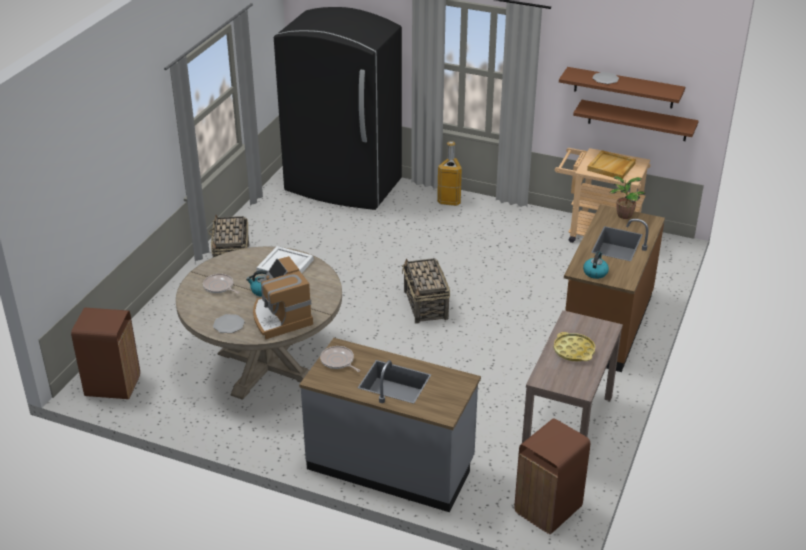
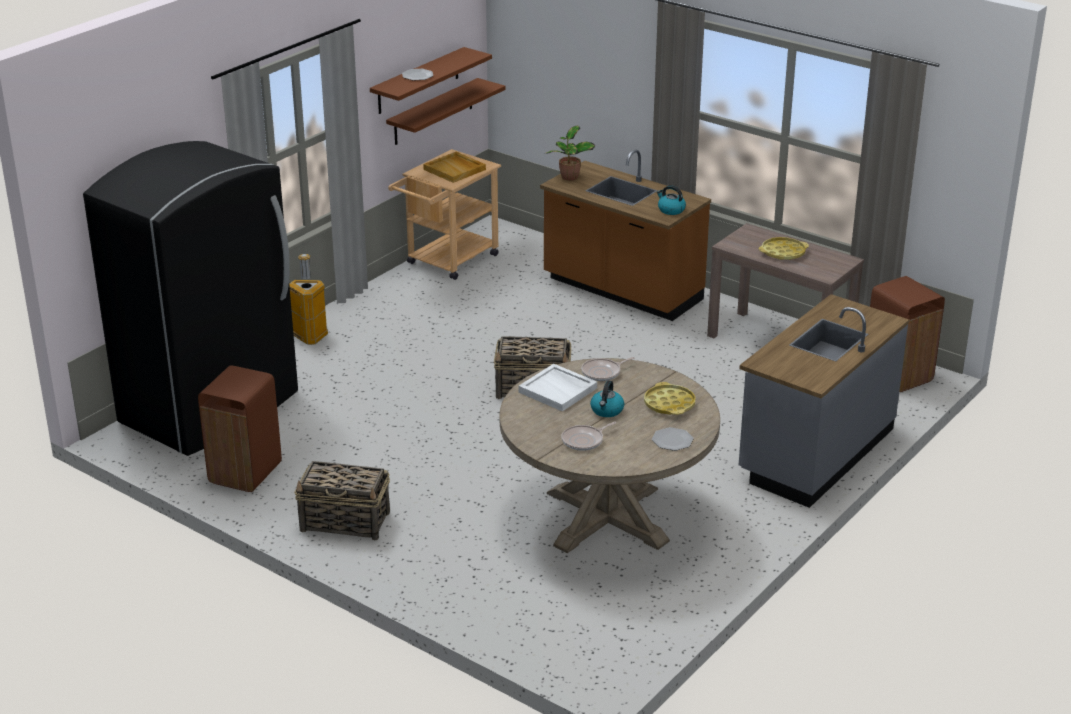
camera: 75 degrees left, 5 degrees down
brown trash can [71,308,140,399] -> brown trash can moved to [198,366,282,492]
coffee machine [253,256,313,339] -> yellow tray [644,382,696,415]
frying pan [320,346,360,372] -> frying pan moved to [581,357,635,381]

